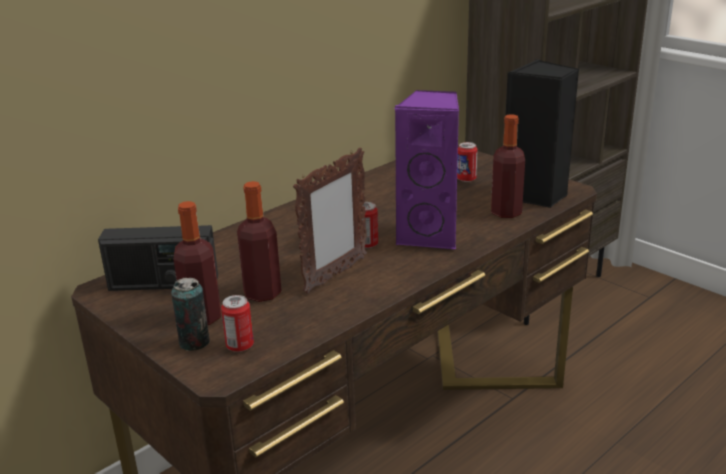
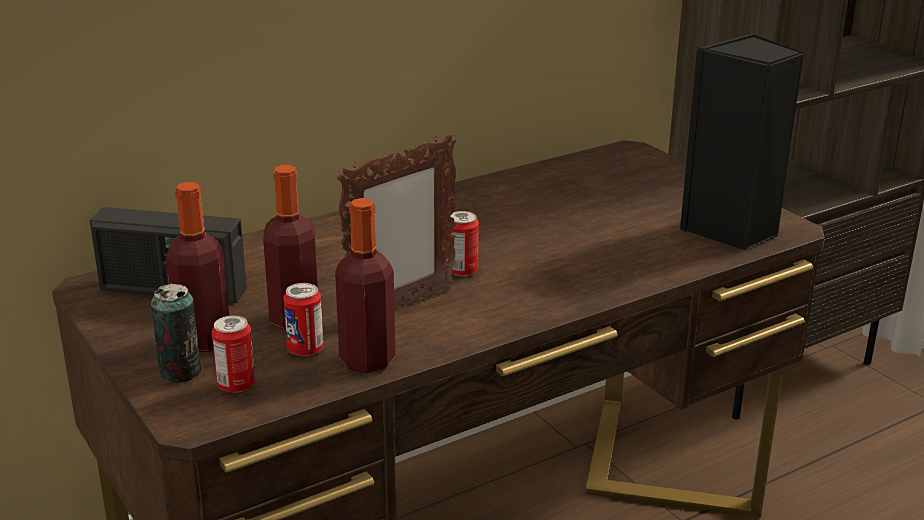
camera: 10 degrees right, 0 degrees up
purple speaker [394,90,459,250] -> none
can [457,142,478,182] -> can moved to [283,283,324,356]
bottle [491,114,525,218] -> bottle moved to [335,198,396,373]

